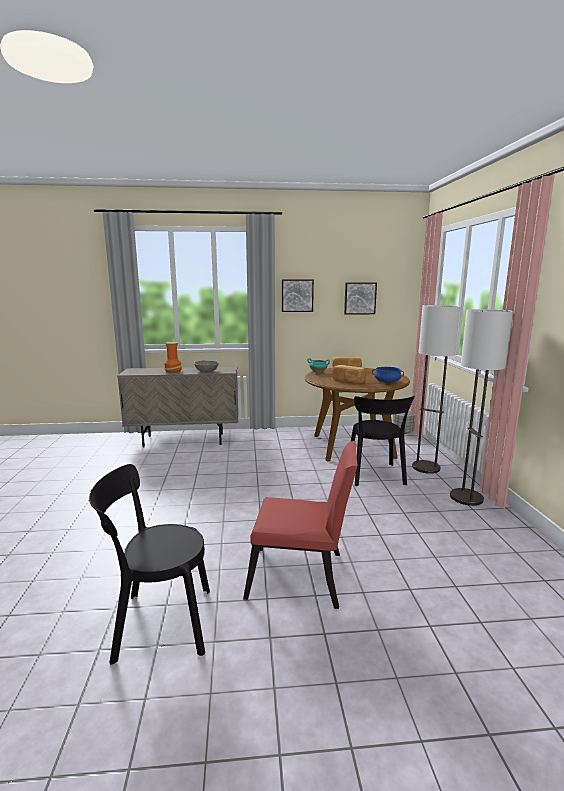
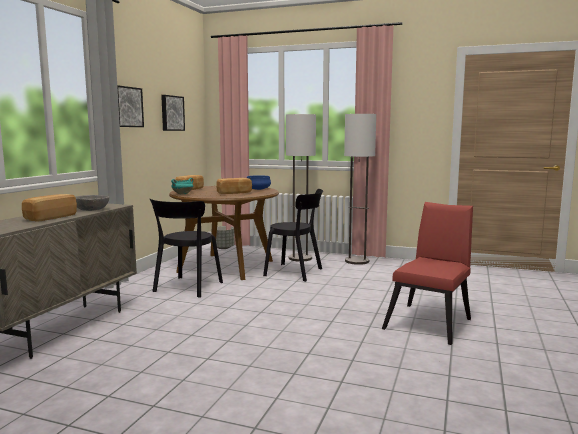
camera: 65 degrees left, 5 degrees down
black chair [89,464,210,664] -> black chair moved to [150,199,223,298]
vase [164,342,182,373] -> bread [22,194,77,222]

